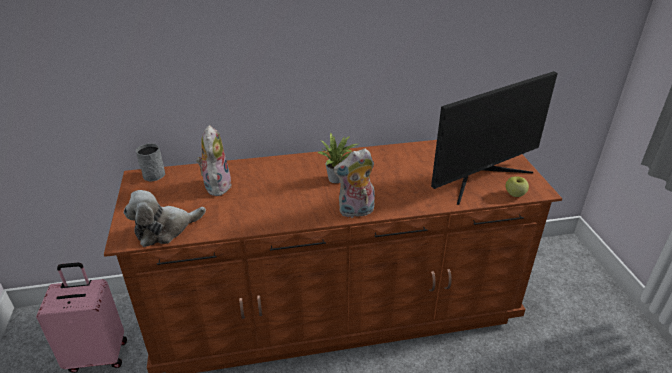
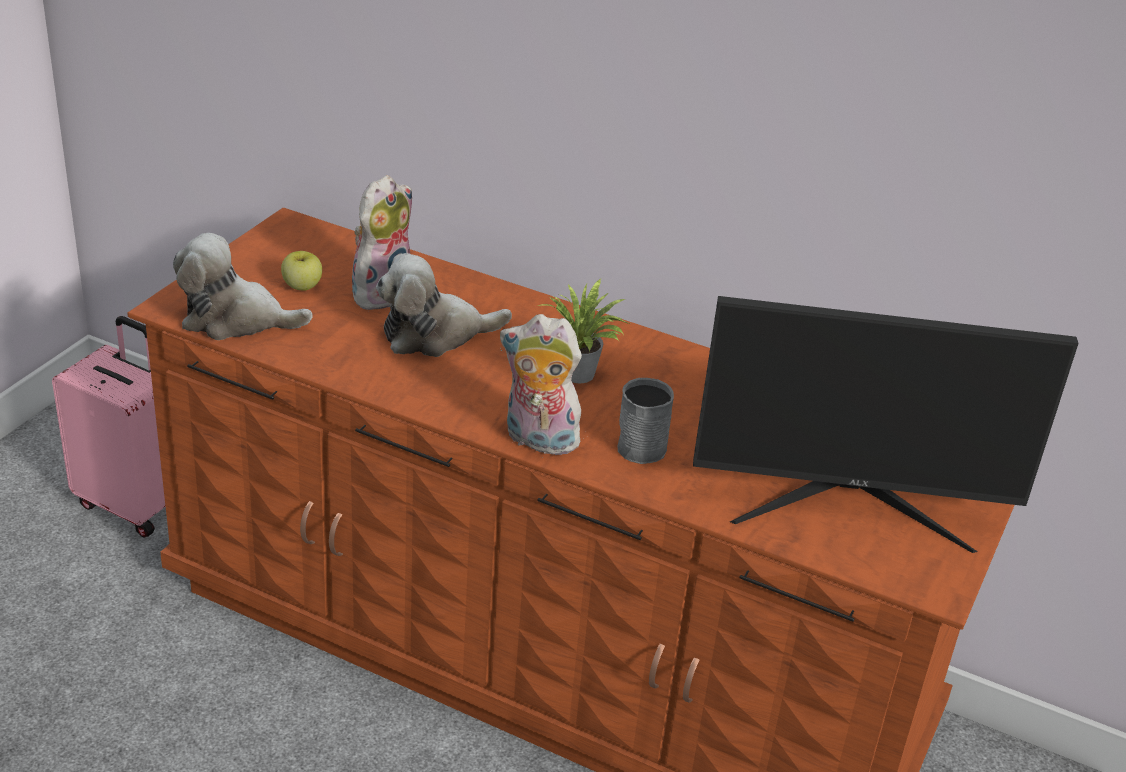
camera: 35 degrees right, 0 degrees up
grey mug [136,143,165,181] -> grey mug moved to [618,378,674,464]
apple [506,176,529,197] -> apple moved to [281,251,322,291]
none -> plush toy [376,253,512,357]

